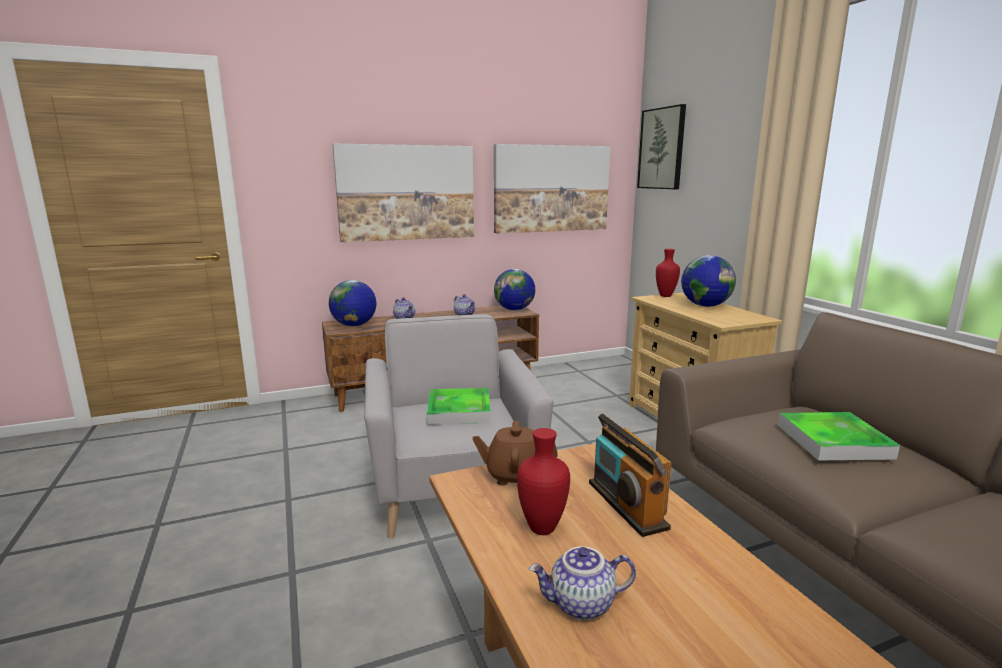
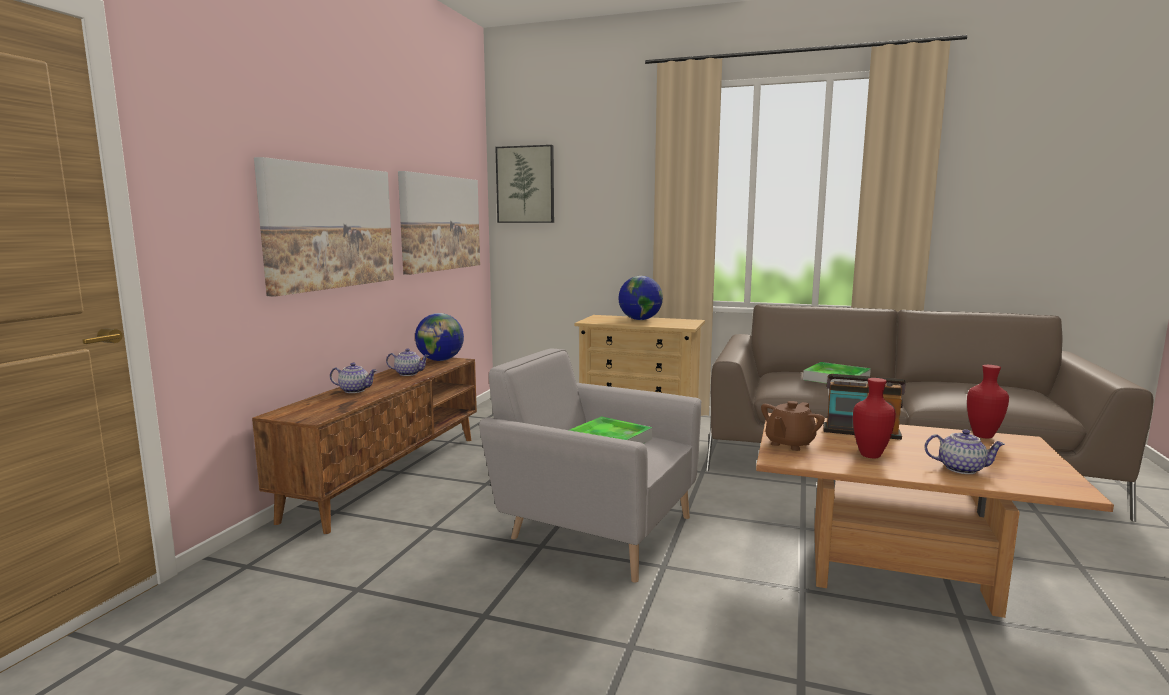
camera: 50 degrees left, 5 degrees down
globe [329,280,376,326] -> none
teapot [529,547,636,620] -> teapot turned 105 degrees counterclockwise [925,429,1005,474]
red vase [656,249,680,297] -> red vase moved to [967,365,1009,438]

